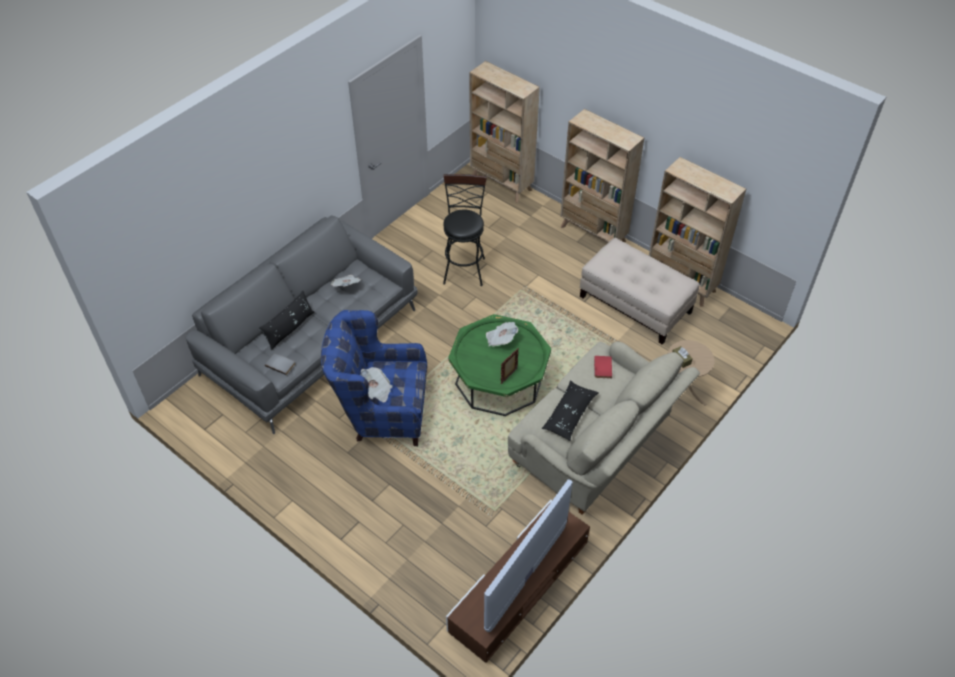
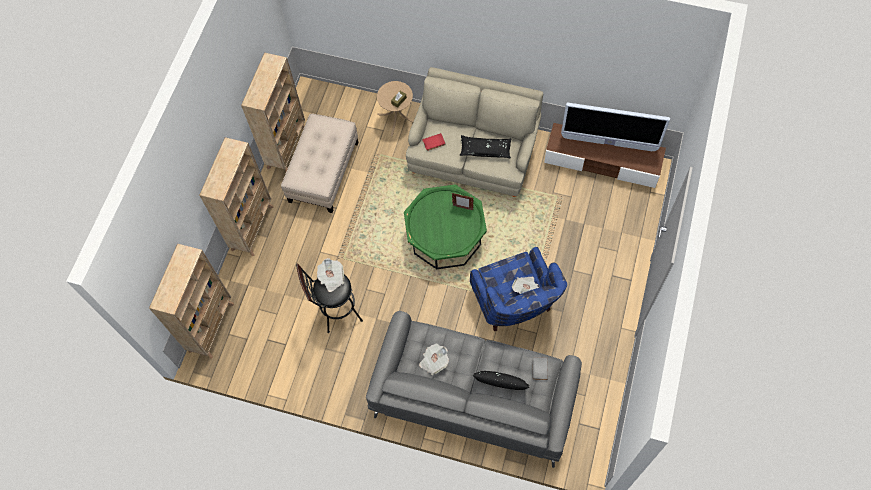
camera: 110 degrees left, 15 degrees up
newspaper [486,322,518,346] -> newspaper moved to [317,258,344,292]

